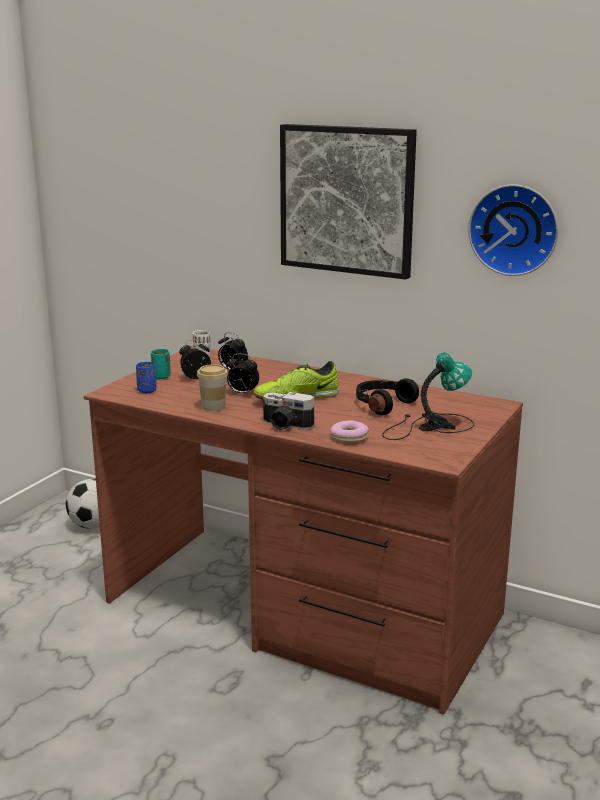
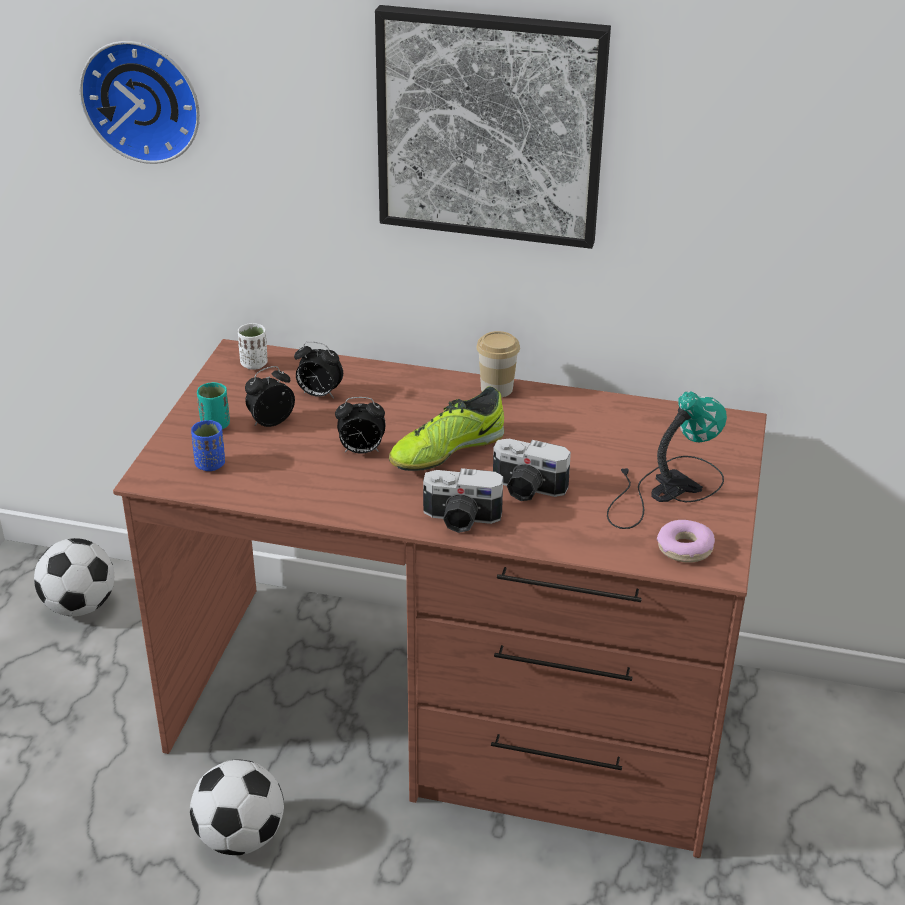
camera: 15 degrees left, 15 degrees up
cup [197,364,228,411] -> cup moved to [476,331,520,397]
donut [330,420,369,443] -> donut moved to [657,520,715,563]
black headphones [356,378,419,415] -> none
wall clock [468,184,558,276] -> wall clock moved to [80,41,200,164]
none -> football [190,759,284,855]
none -> camera [493,439,571,501]

